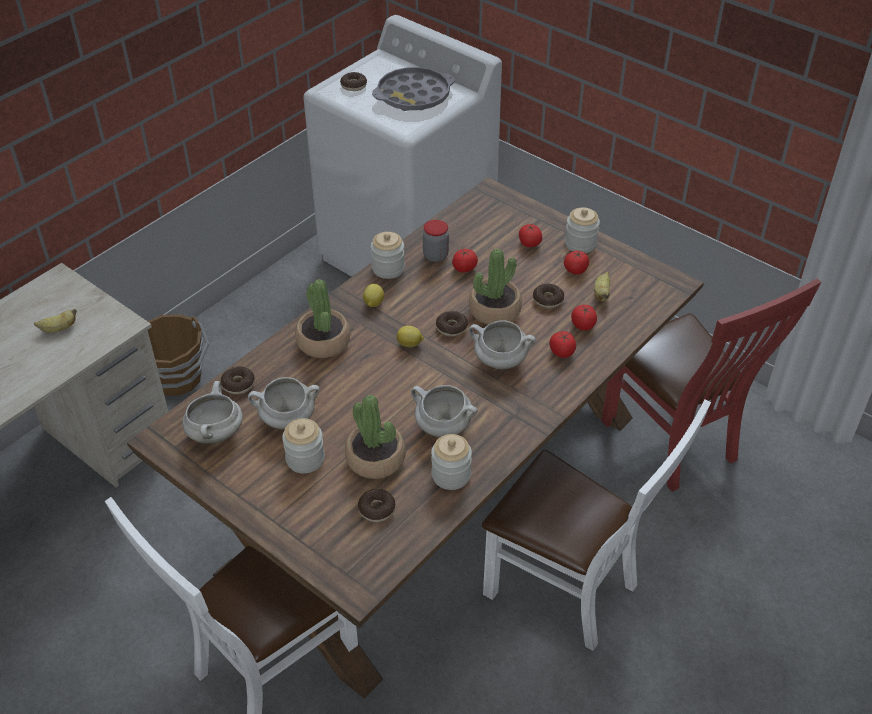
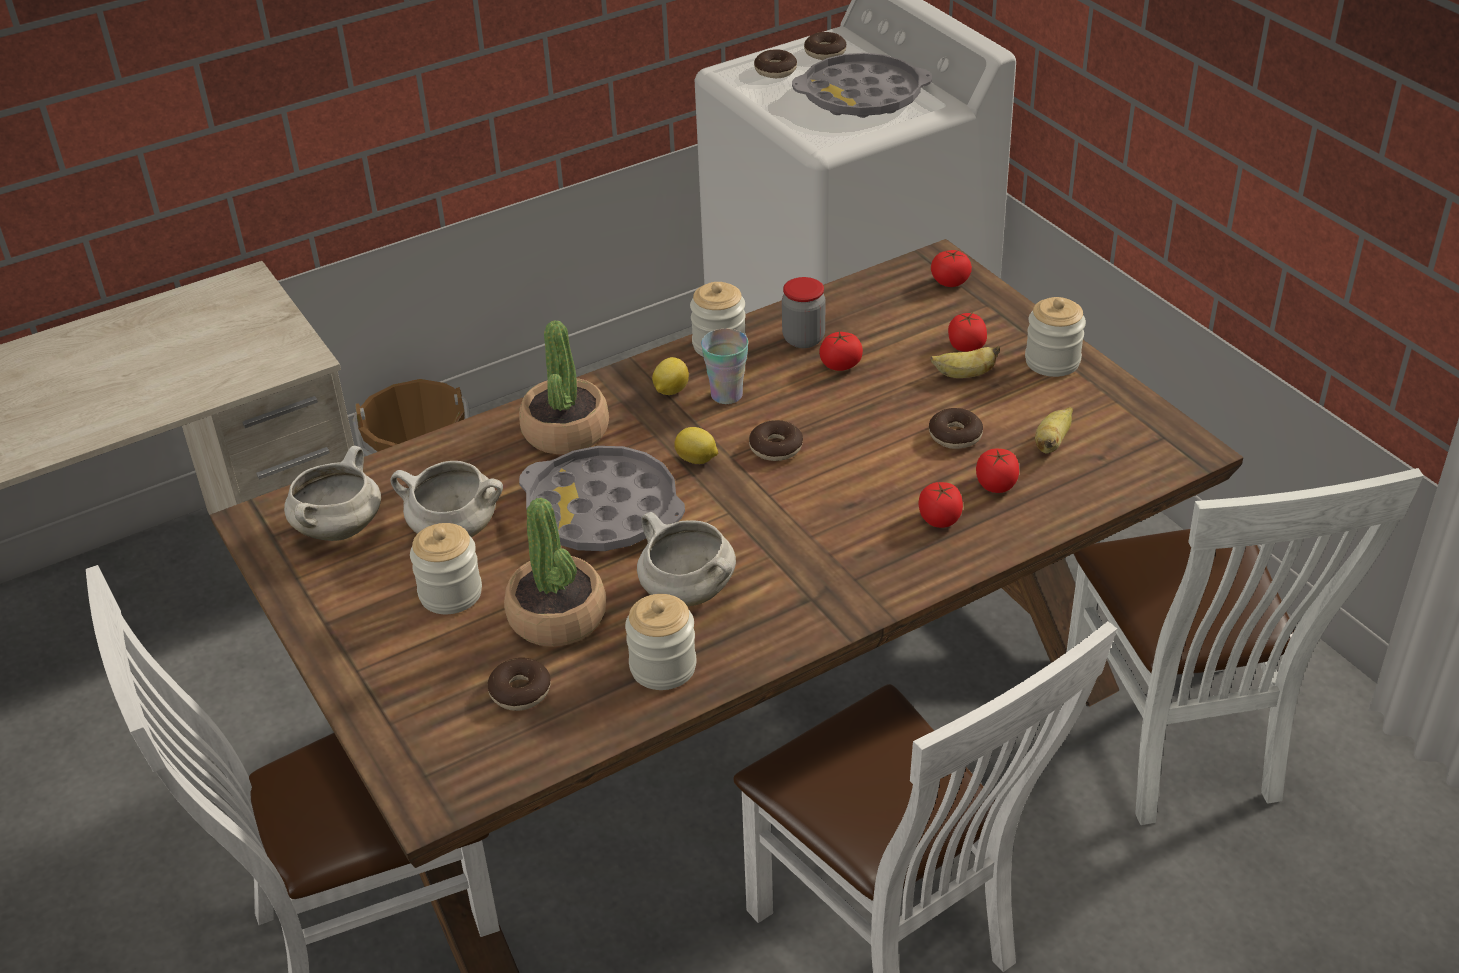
camera: 20 degrees right, 5 degrees down
banana [34,309,77,333] -> banana moved to [930,346,1000,378]
donut [221,366,255,394] -> donut moved to [804,32,846,60]
potted plant [469,248,522,325] -> none
white cooking pot [469,320,536,369] -> none
tomato [564,250,589,275] -> tomato moved to [931,250,972,287]
red chair [601,279,821,492] -> white chair [1066,468,1424,825]
none -> grey tray [519,446,685,551]
none -> cup [701,329,748,404]

